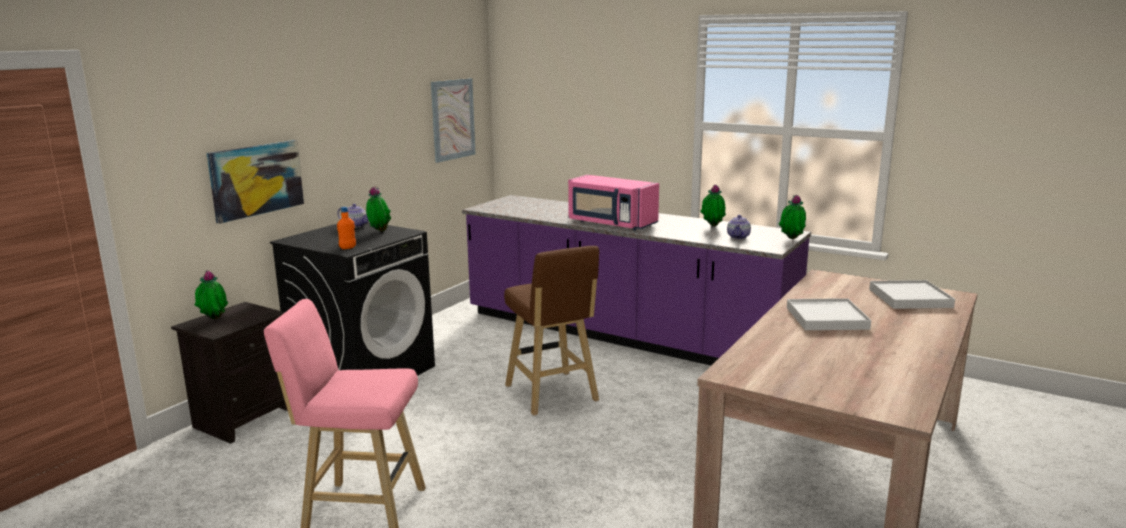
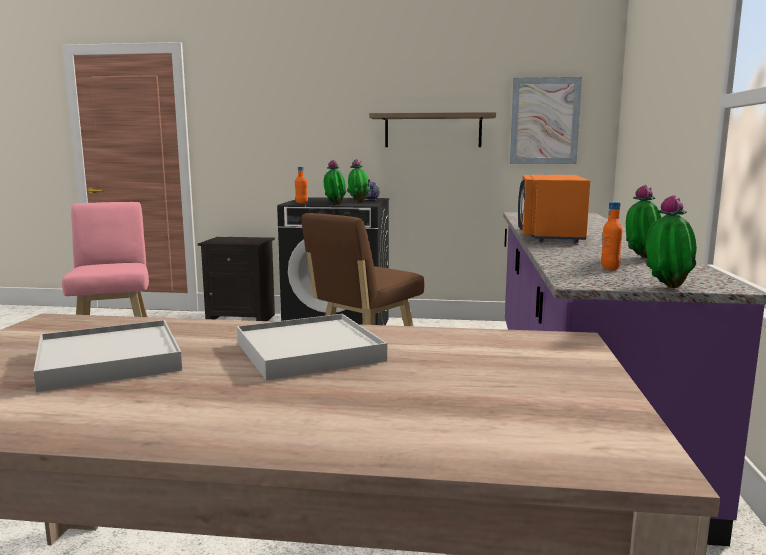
camera: 65 degrees right, 5 degrees down
potted plant [195,270,228,319] -> potted plant moved to [324,160,346,205]
picture [206,140,304,224] -> none
pink microwave [568,175,659,230] -> orange microwave [518,175,590,243]
teapot [727,215,751,239] -> orange bottle [601,202,623,271]
white tray [869,280,955,309] -> white tray moved to [33,320,182,392]
none -> shelf [369,112,496,147]

